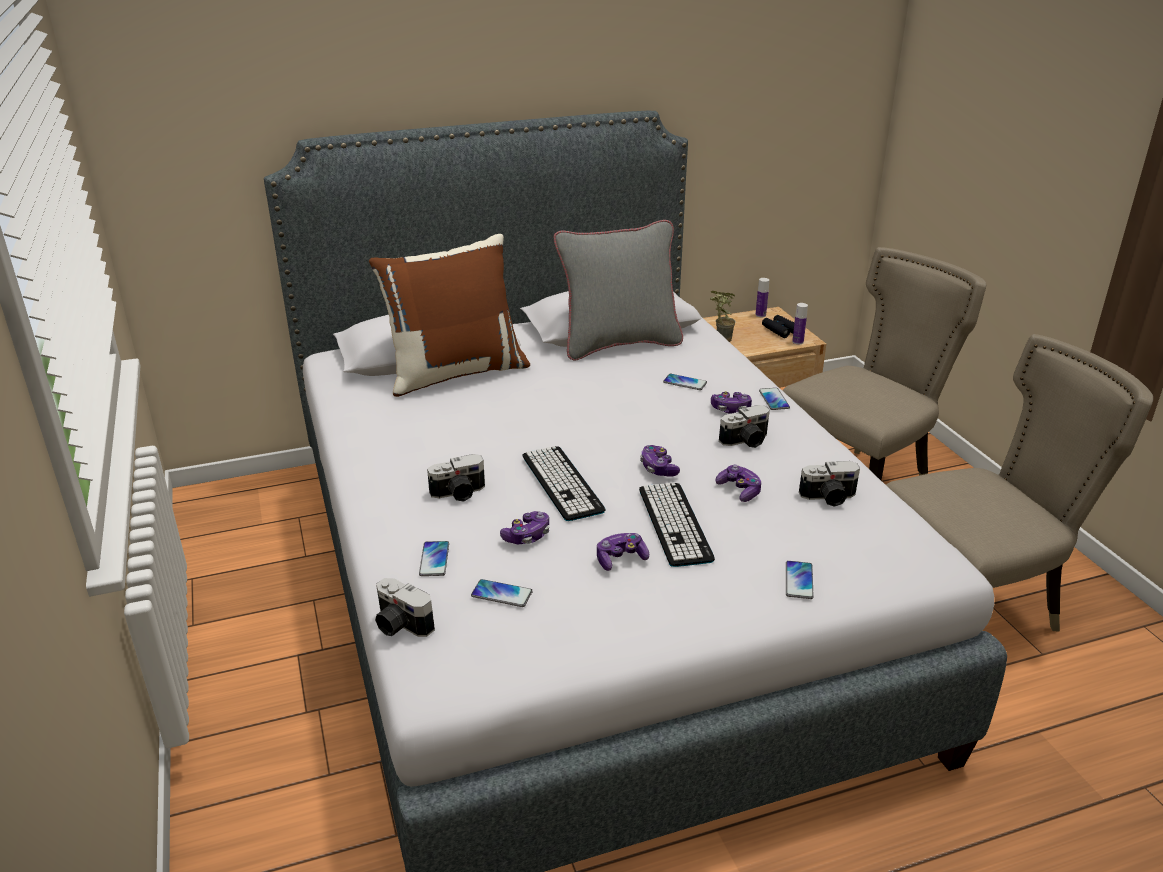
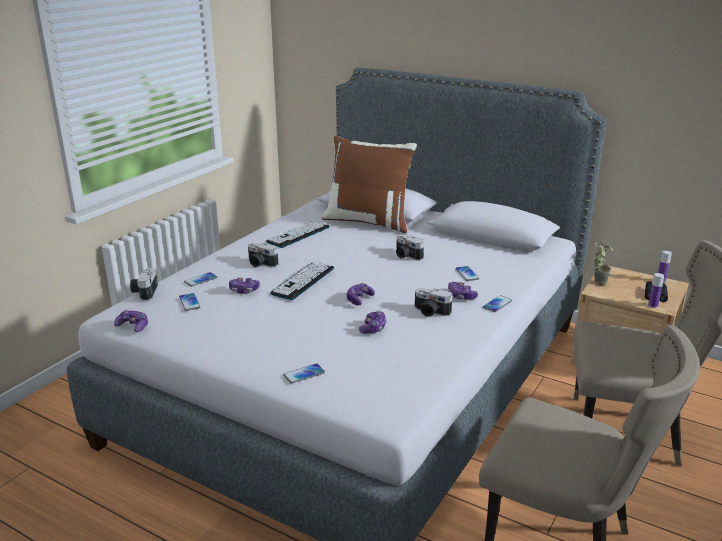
camera: 50 degrees right, 5 degrees down
grey pillow [554,220,683,360] -> none
game controller [597,533,649,571] -> game controller moved to [114,310,148,332]
keyboard [639,482,715,567] -> keyboard moved to [266,220,330,248]
camera [799,461,860,507] -> camera moved to [396,235,424,261]

